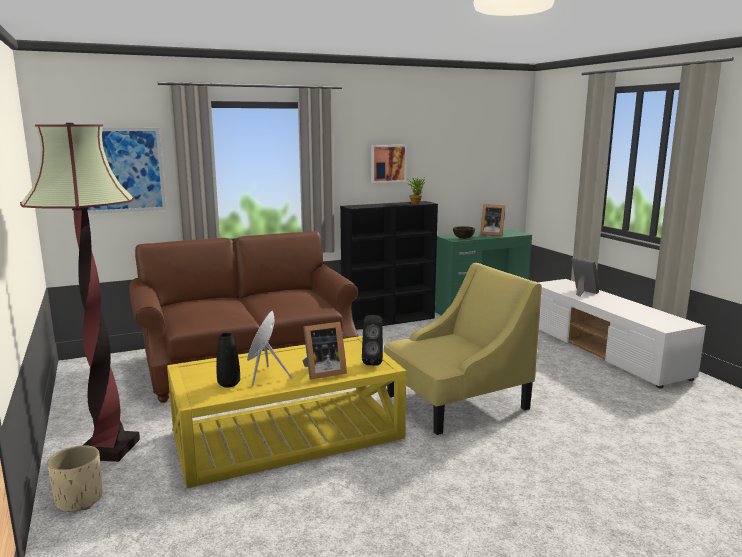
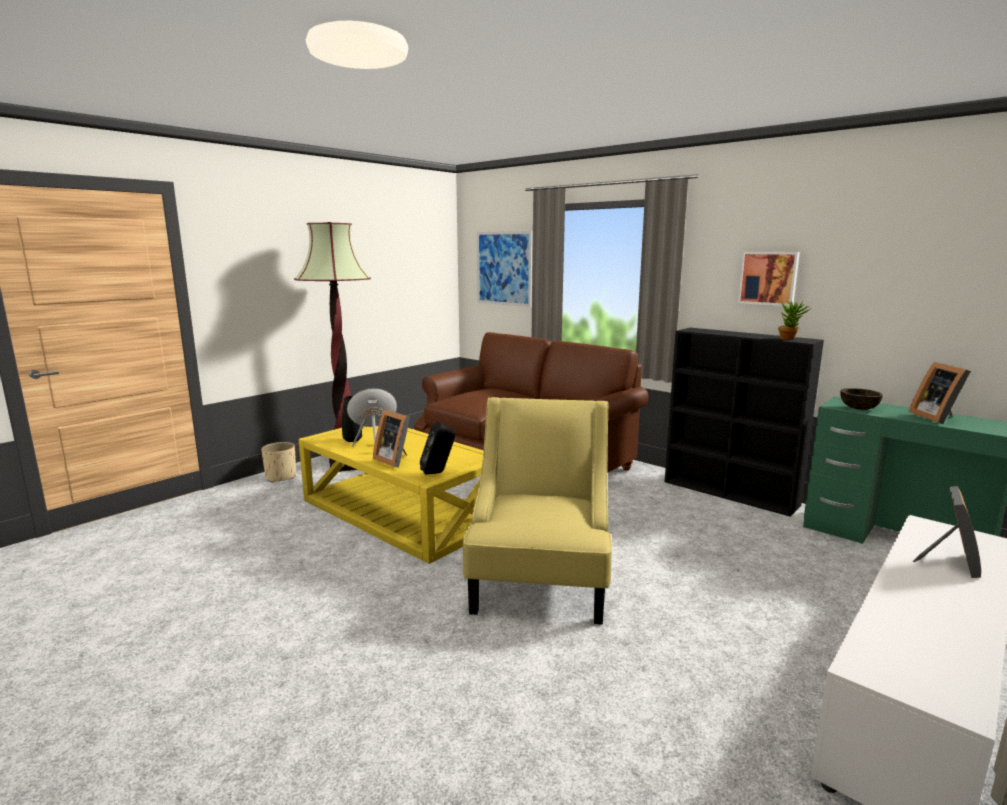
camera: 65 degrees right, 0 degrees up
yellow armchair [384,263,542,435] -> yellow armchair turned 120 degrees counterclockwise [463,397,612,625]

